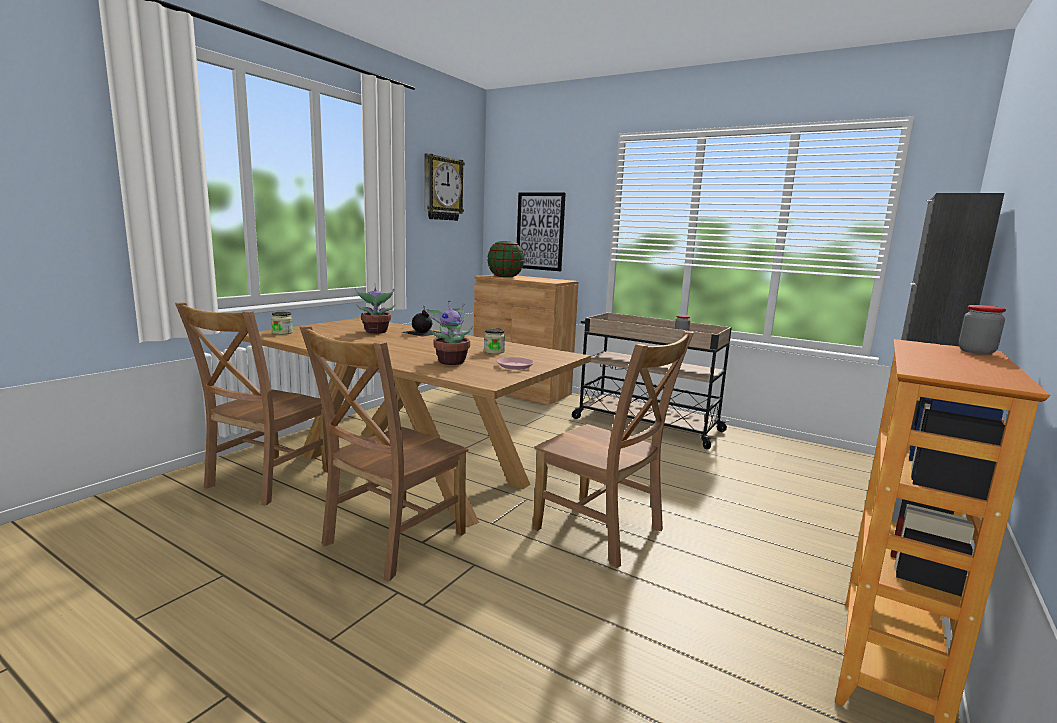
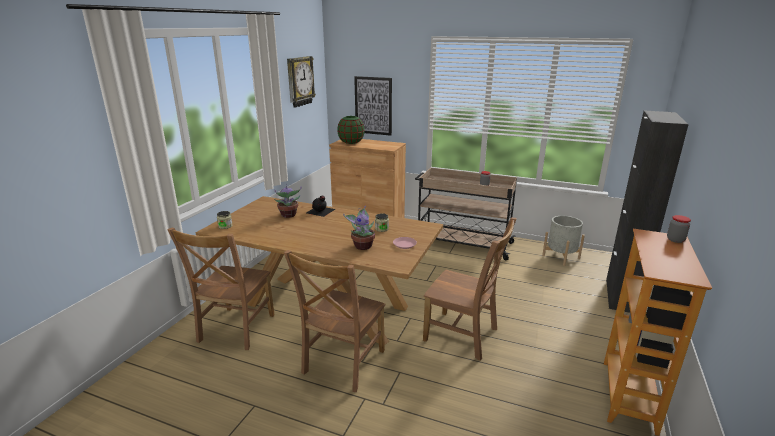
camera: 10 degrees left, 10 degrees up
none -> grey planter [542,216,585,266]

